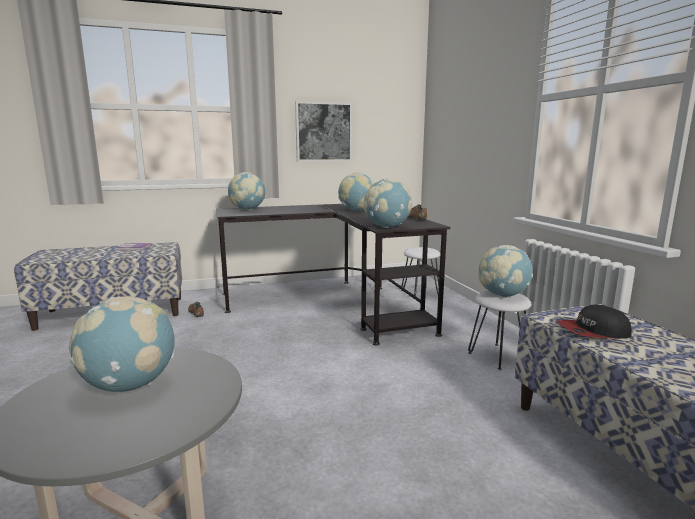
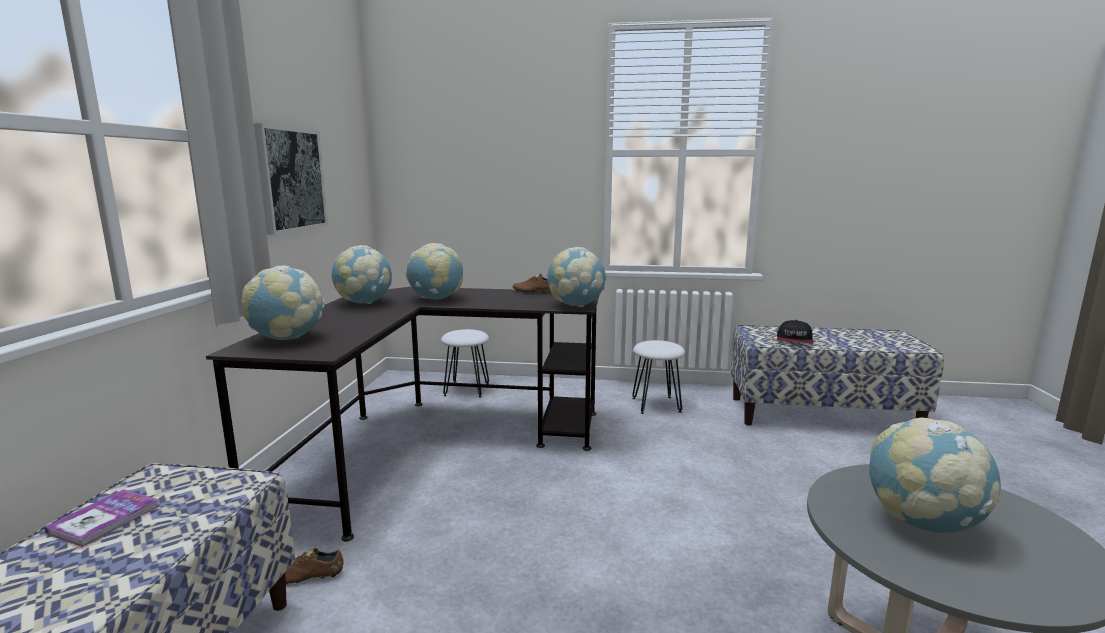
camera: 65 degrees left, 0 degrees up
globe [479,245,533,298] -> globe moved to [332,245,392,304]

